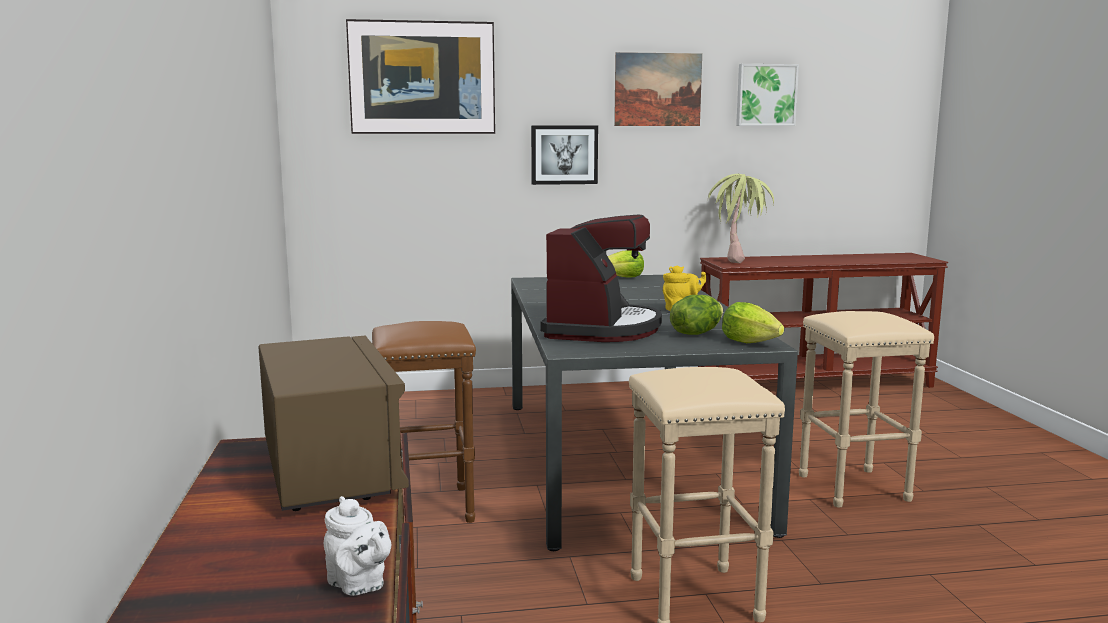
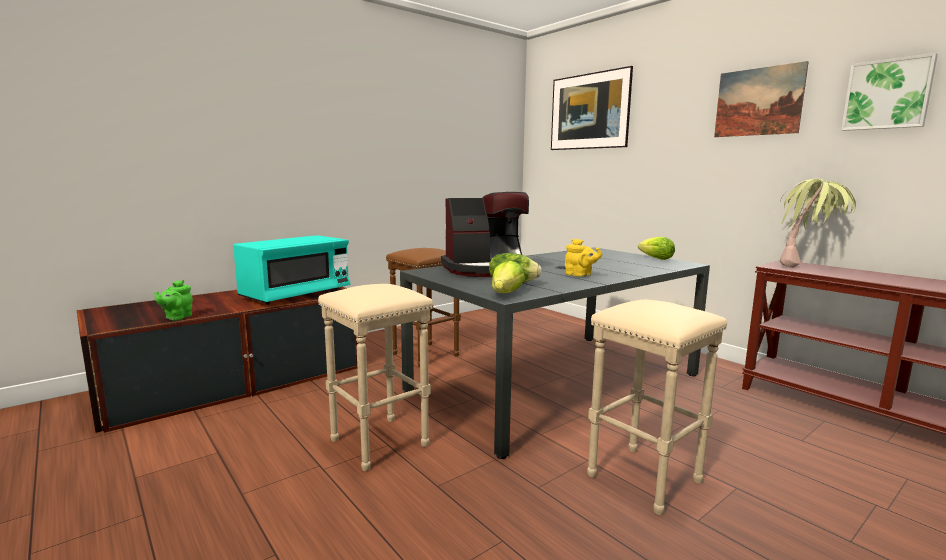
camera: 60 degrees right, 0 degrees up
brown microwave [259,336,409,511] -> turquoise microwave [233,235,350,304]
white teapot [324,496,391,596] -> green teapot [154,280,193,320]
picture [531,126,598,185] -> none

